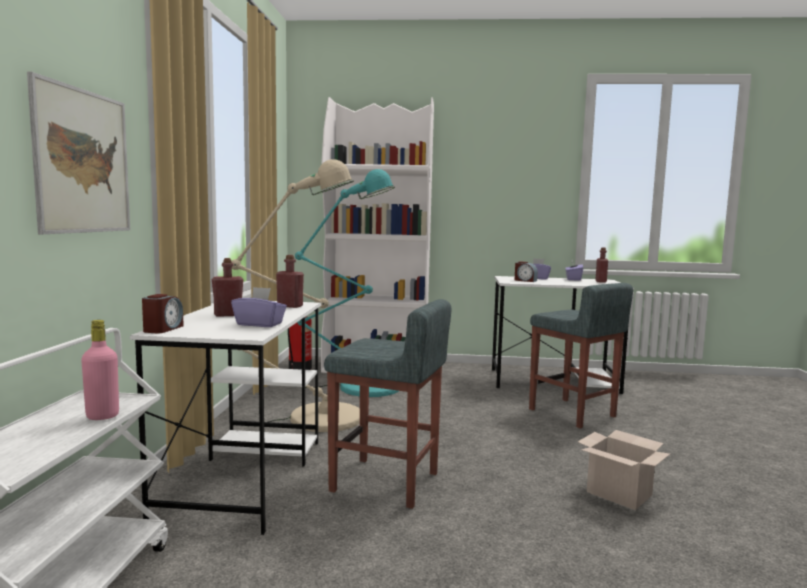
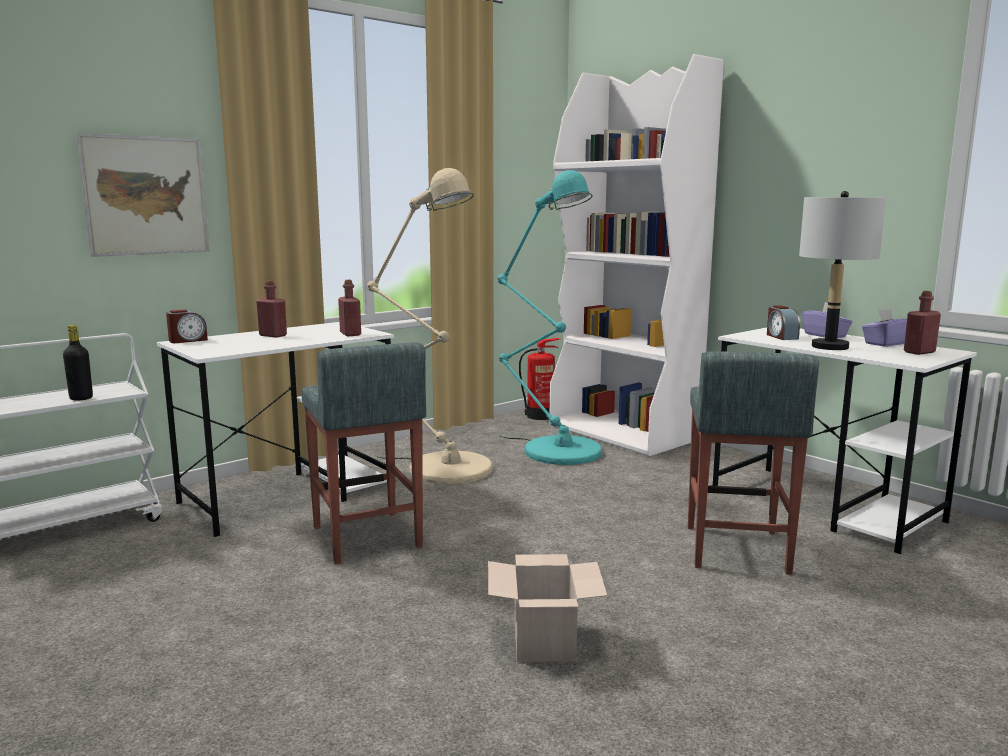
camera: 45 degrees right, 5 degrees up
pink bottle [81,320,119,420] -> black bottle [63,325,93,400]
purple tissue box [231,287,287,327] -> none
none -> grey table lamp [799,191,886,350]

